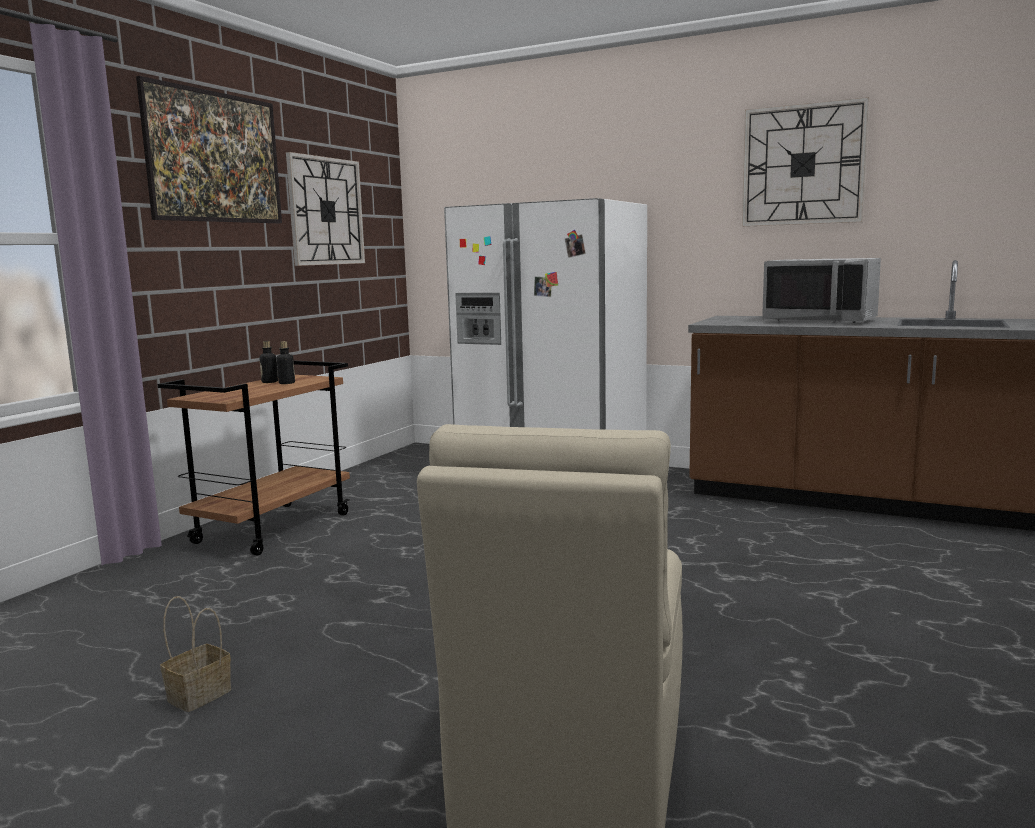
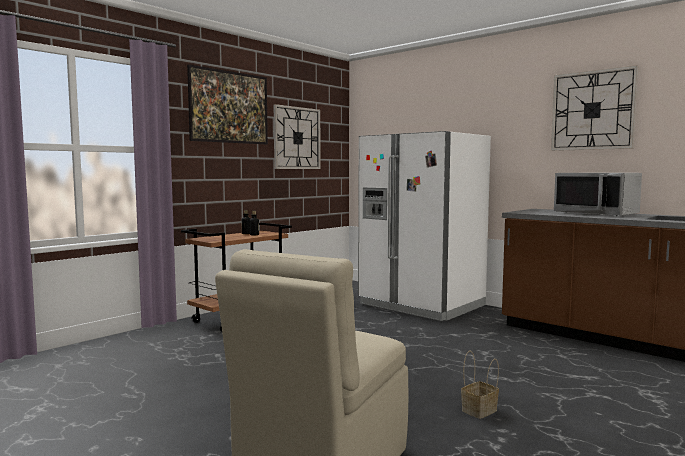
camera: 15 degrees right, 5 degrees down
basket [160,596,231,712] -> basket moved to [461,351,499,419]

